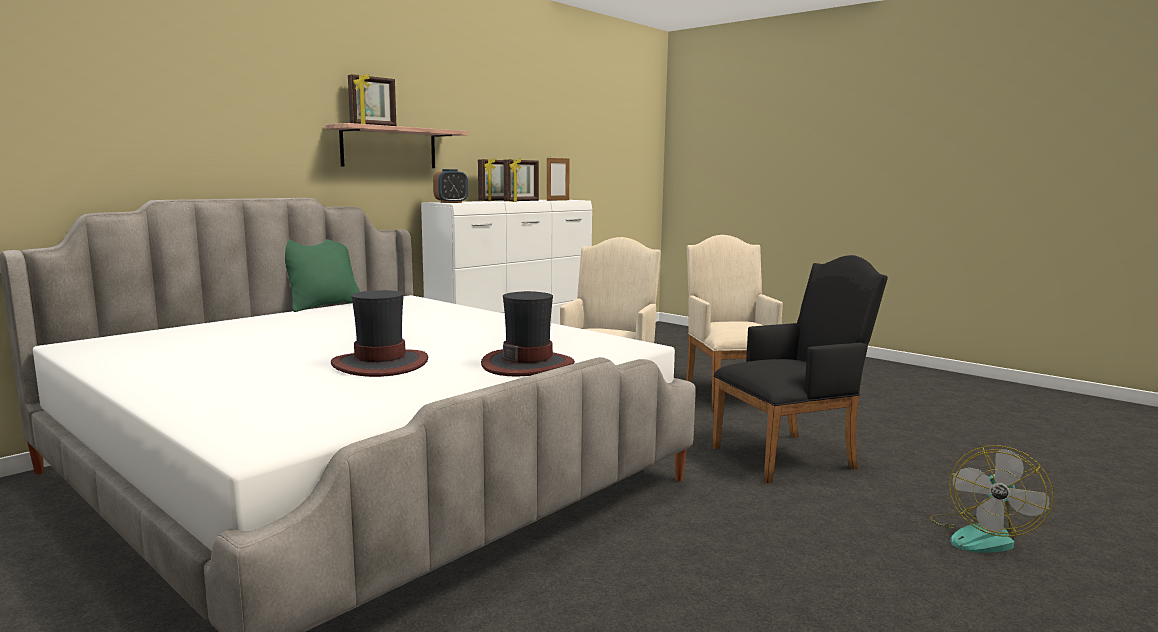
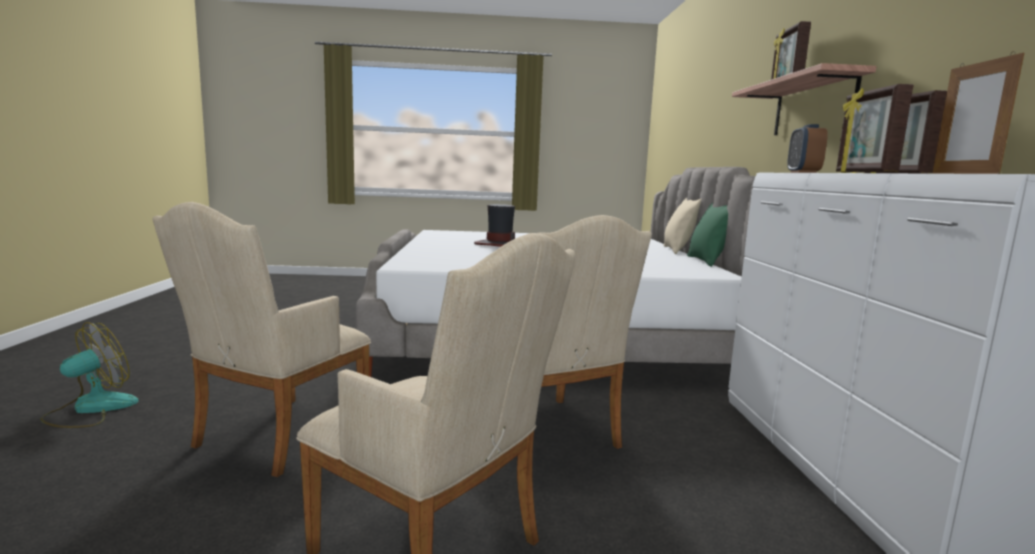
camera: 135 degrees right, 0 degrees up
hat [481,291,575,376] -> none
black armchair [712,255,888,484] -> beige armchair [152,202,371,477]
fan [930,446,1053,553] -> fan turned 45 degrees clockwise [40,322,138,428]
none -> beige pillow [664,198,701,254]

